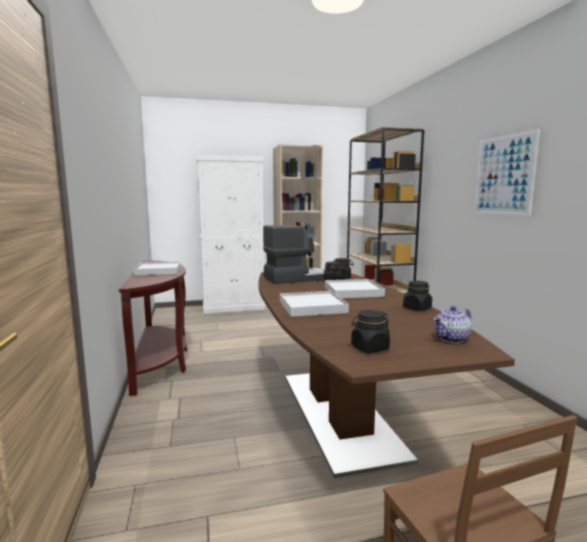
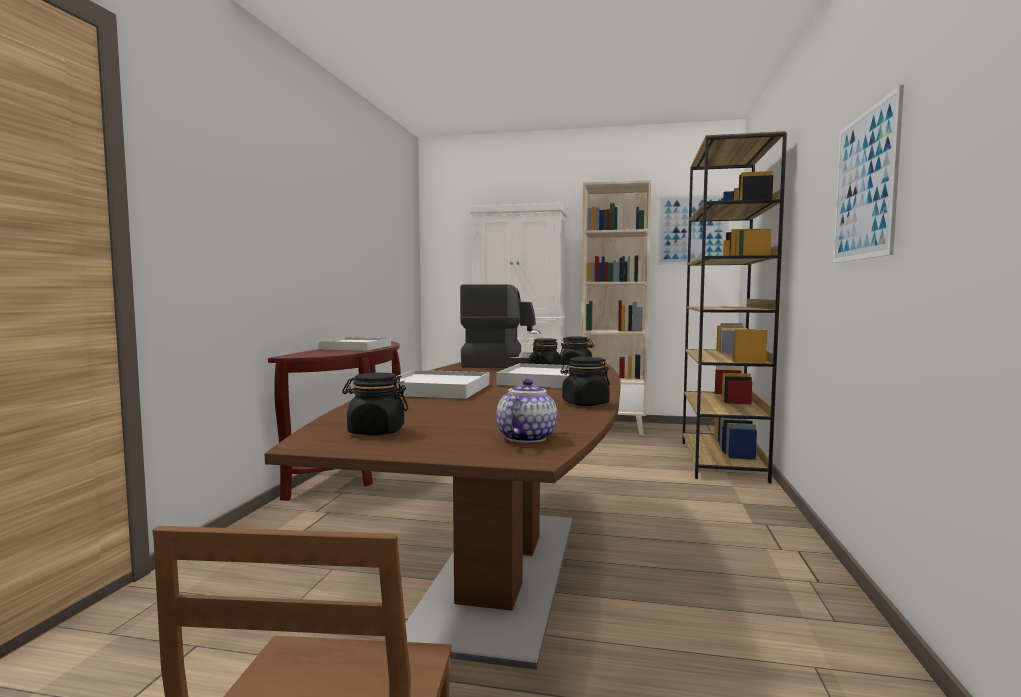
camera: 25 degrees right, 5 degrees down
teapot [433,306,471,343] -> teapot turned 120 degrees clockwise [496,379,557,443]
none -> picture [658,195,729,264]

